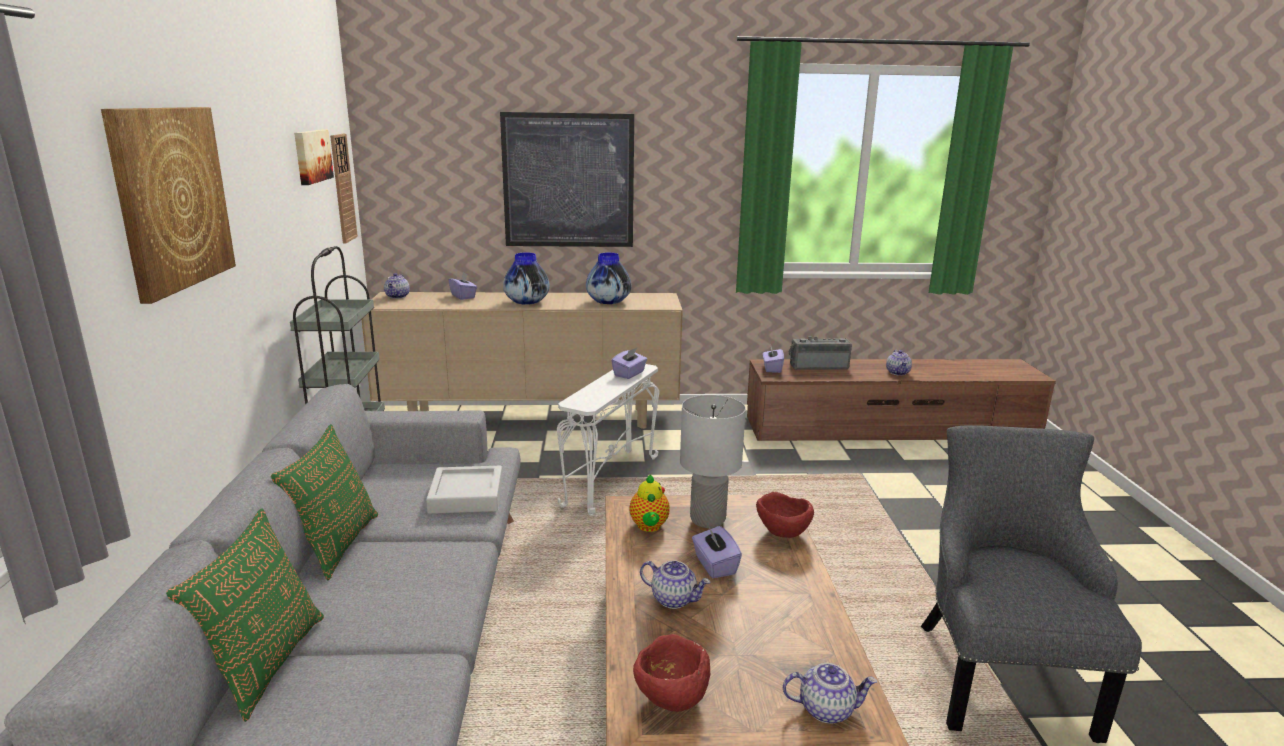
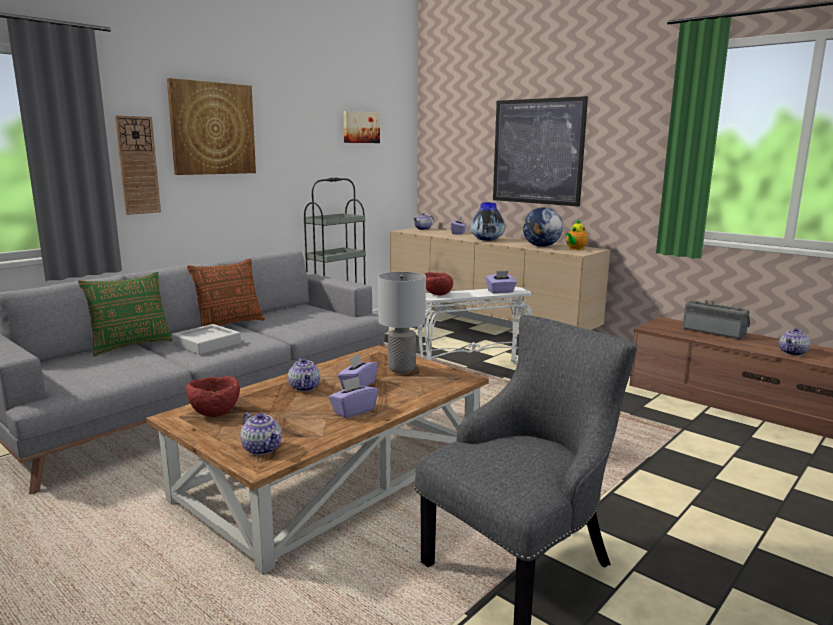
camera: 45 degrees right, 5 degrees down
green pillow [271,424,378,581] -> brown pillow [187,259,265,327]
wall clock [330,134,358,244] -> wall clock moved to [115,115,161,215]
grey tray [426,466,503,514] -> grey tray moved to [172,324,241,355]
vase [586,253,632,304] -> globe [523,207,563,247]
teapot [629,475,670,532] -> teapot moved to [566,219,588,250]
red bowl [756,492,814,538] -> red bowl moved to [424,272,453,296]
purple tissue box [763,346,784,373] -> purple tissue box moved to [329,376,378,418]

